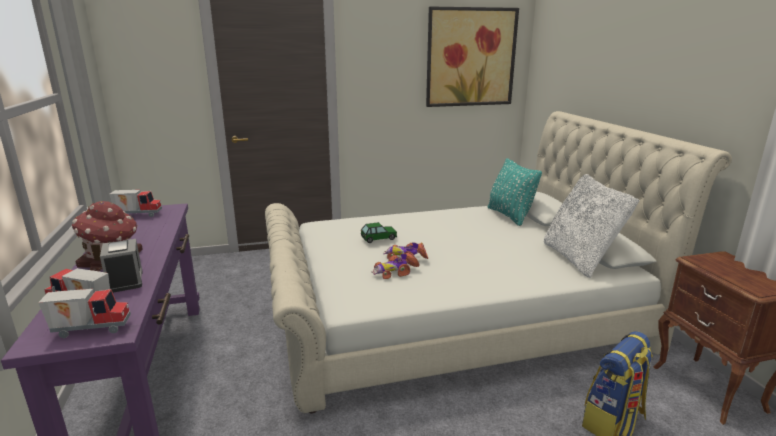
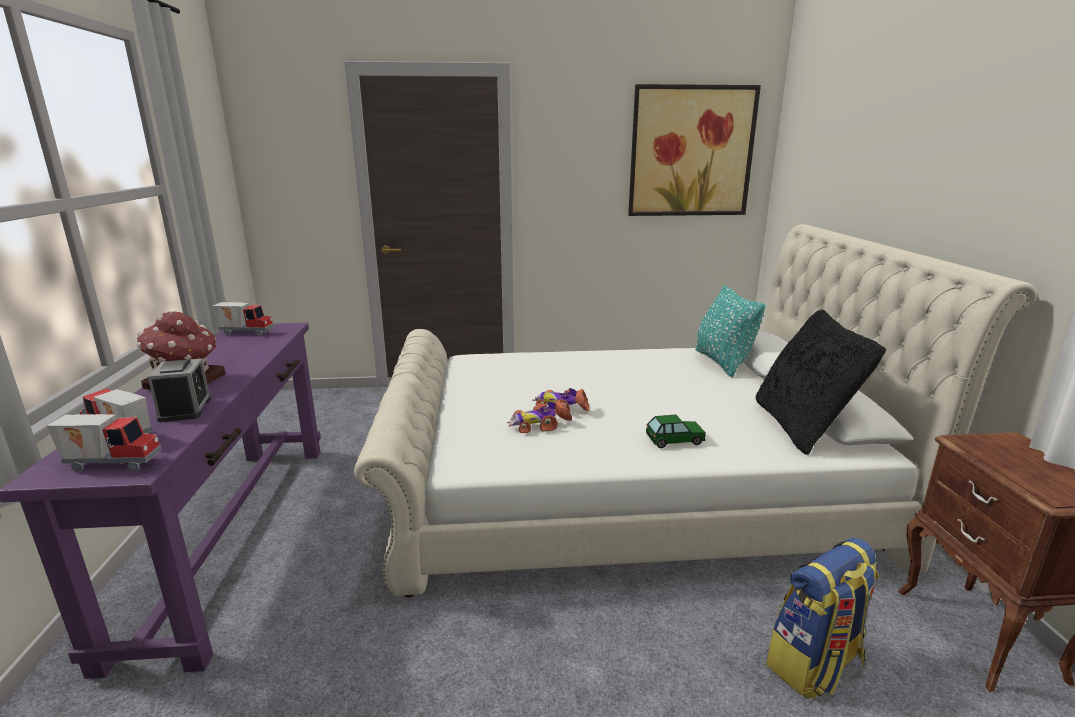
camera: 10 degrees right, 0 degrees up
toy car [361,222,397,243] -> toy car moved to [646,415,706,448]
white pillow [544,174,639,278] -> black pillow [755,309,886,455]

